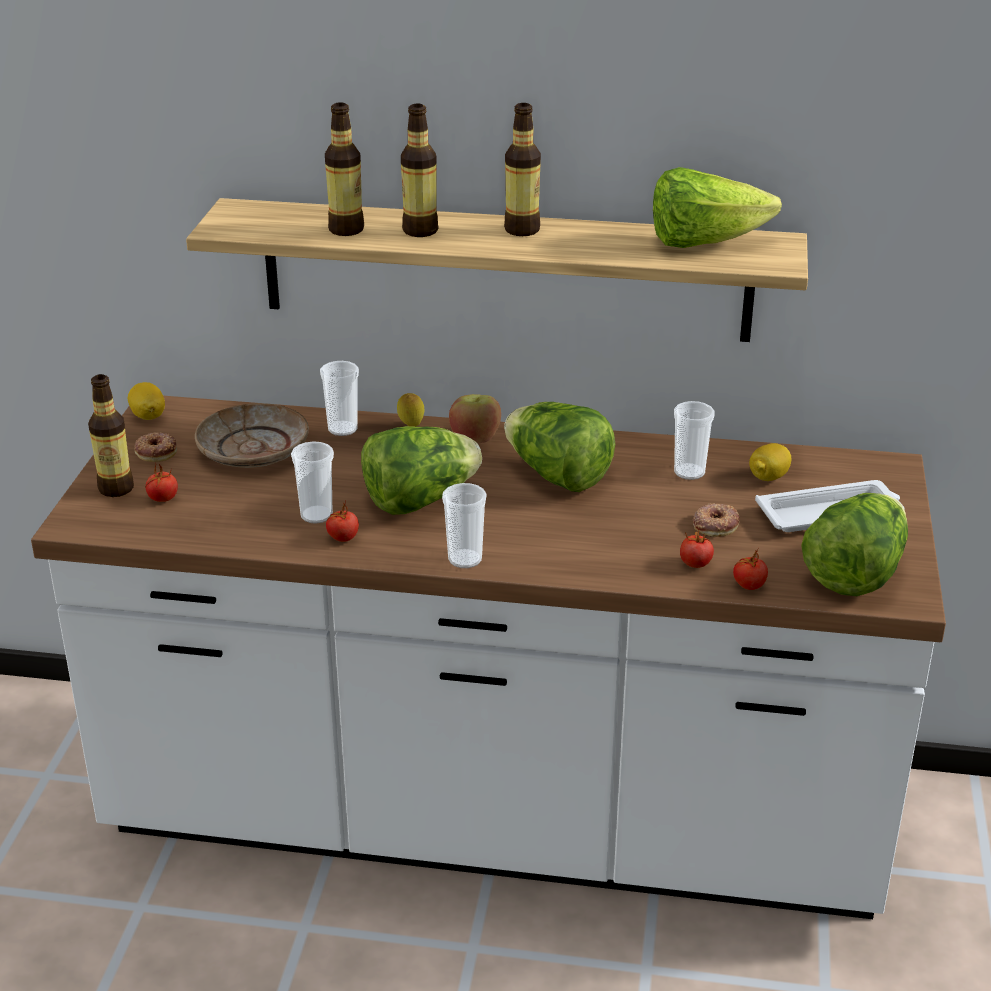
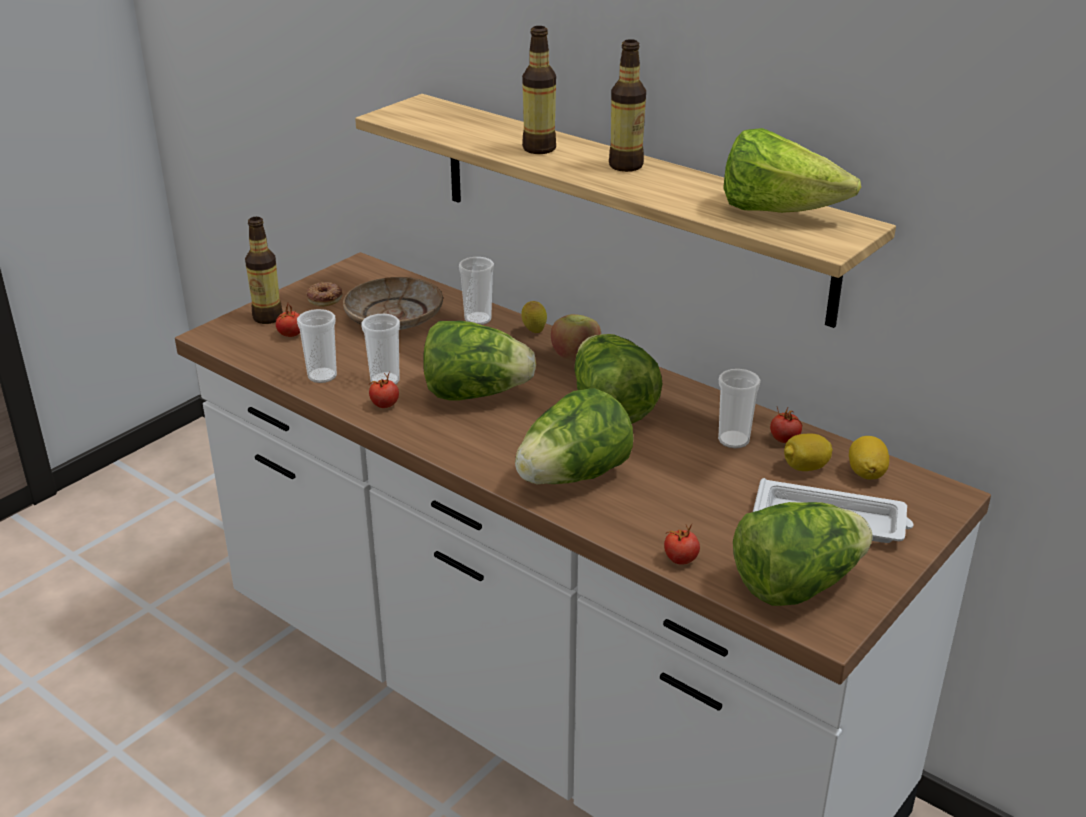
camera: 30 degrees right, 0 degrees up
lemon [128,382,165,420] -> lemon moved to [849,436,889,480]
bottle [325,102,364,236] -> none
cup [442,483,487,568] -> cup moved to [297,309,337,383]
tomato [680,530,714,568] -> tomato moved to [770,407,803,443]
donut [693,503,740,537] -> none
none -> lettuce [515,388,634,485]

